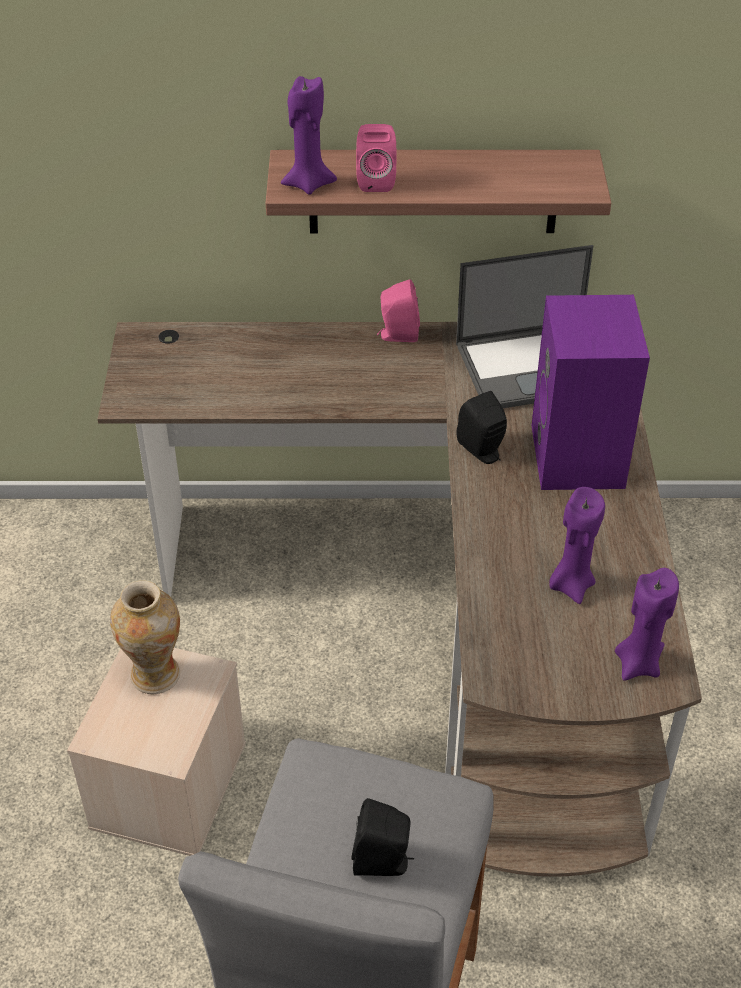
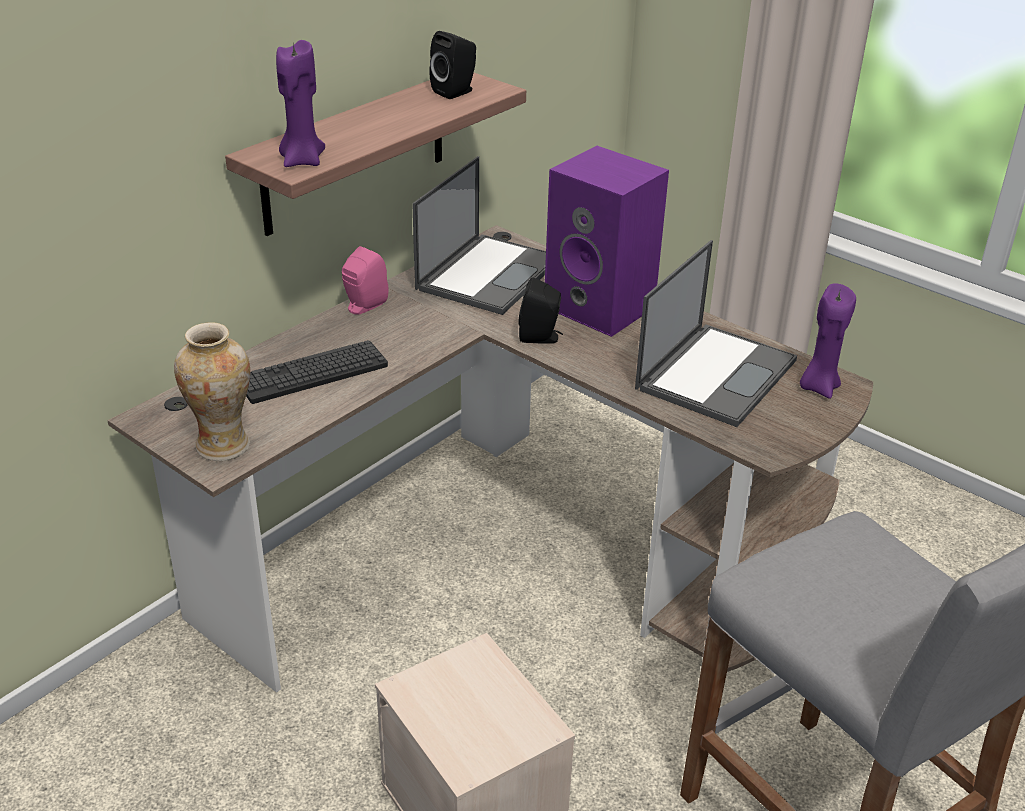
camera: 50 degrees left, 10 degrees down
vase [110,580,180,695] -> vase moved to [174,322,250,461]
black speaker [351,798,414,876] -> black speaker moved to [429,31,476,99]
pink speaker [356,124,396,192] -> none
purple candle [549,487,605,604] -> laptop [635,240,797,427]
none -> keyboard [246,340,388,404]

